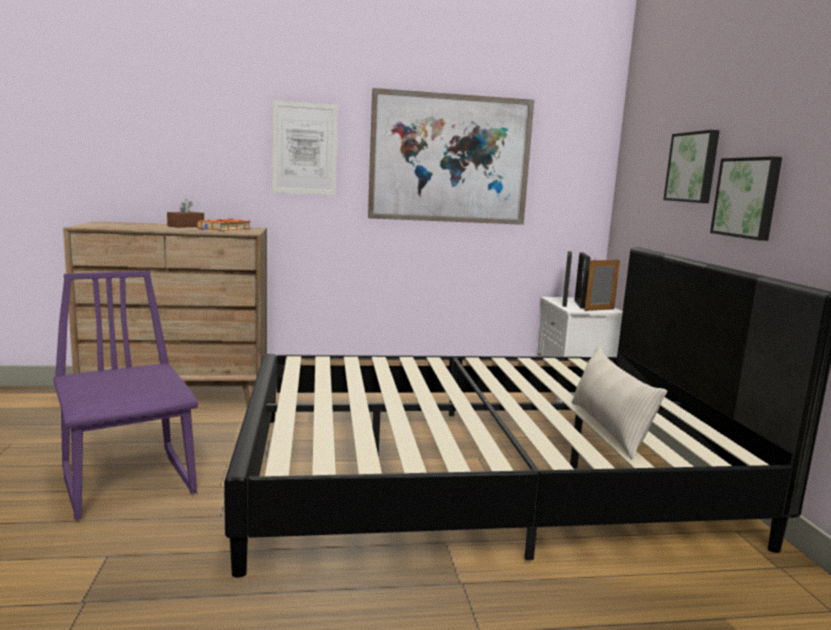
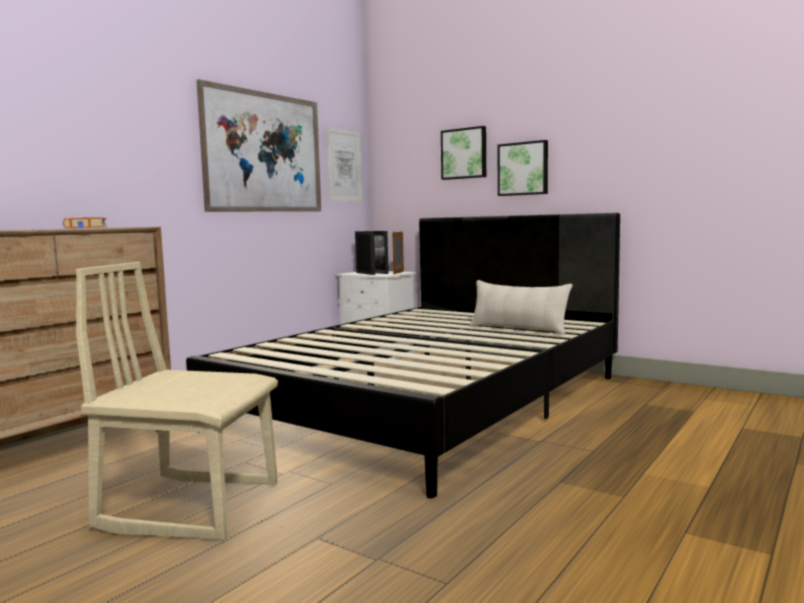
camera: 45 degrees left, 5 degrees down
purple chair [53,271,198,520] -> beige chair [76,262,278,540]
brown tissue box [167,199,204,228] -> none
picture [273,100,338,195] -> picture moved to [326,128,363,201]

